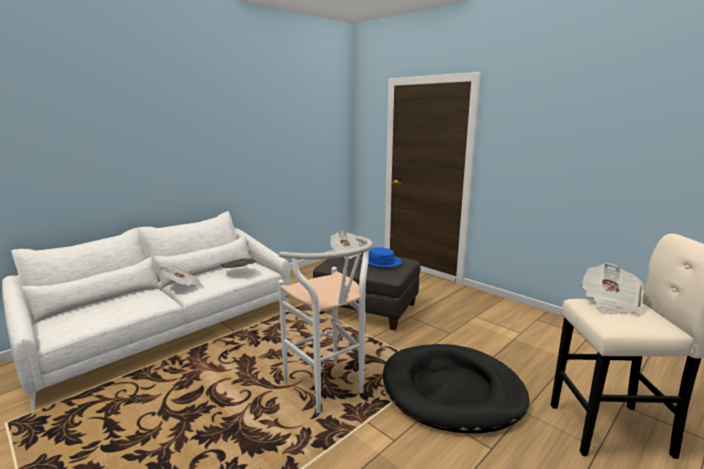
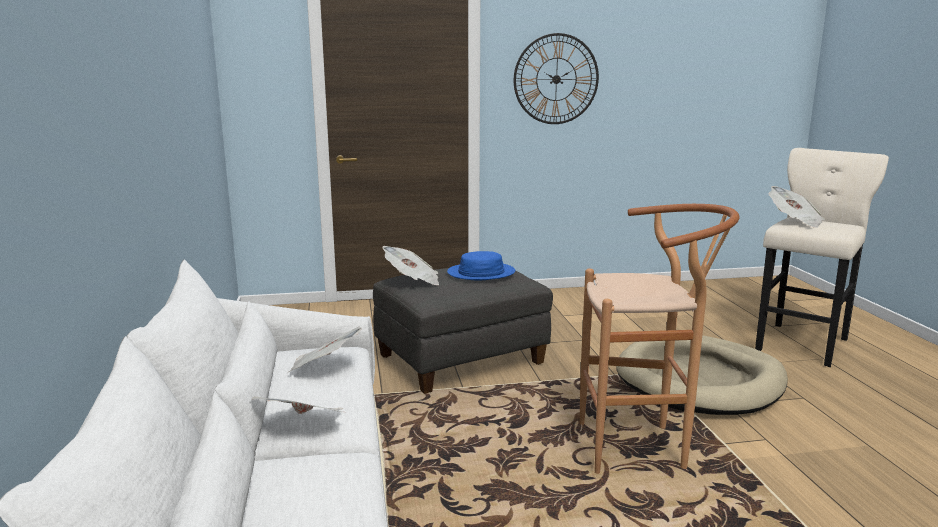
camera: 55 degrees left, 0 degrees up
white stool [278,236,373,413] -> brown stool [580,204,739,474]
black dog bed [383,344,529,434] -> beige dog bed [617,335,788,415]
none -> wall clock [514,33,599,124]

